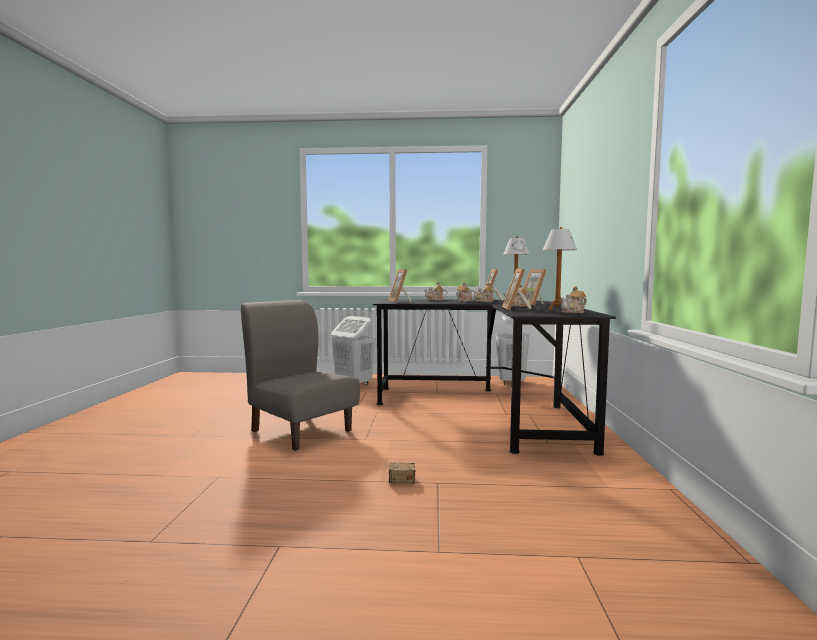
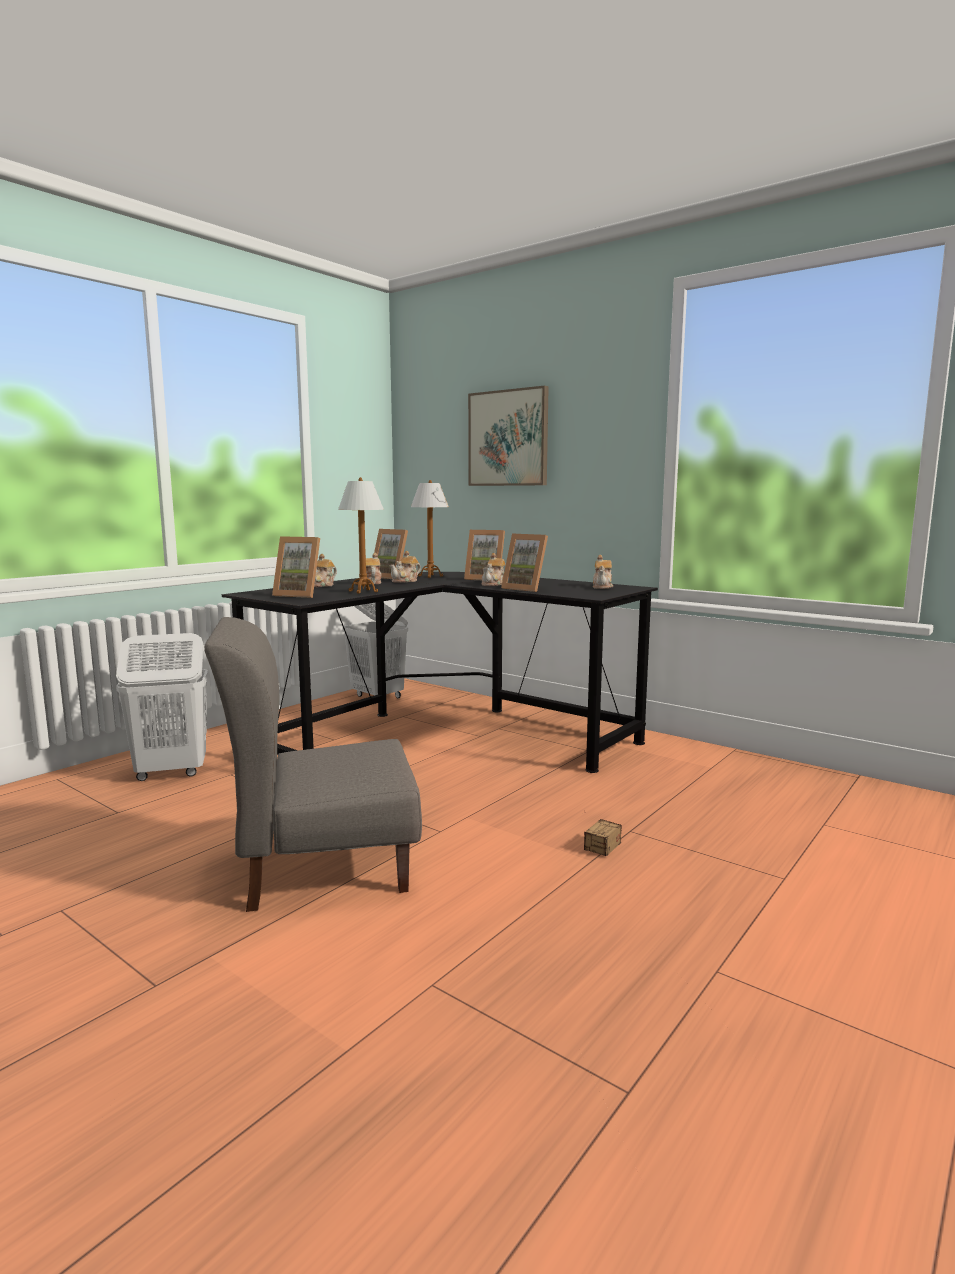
camera: 55 degrees left, 5 degrees up
table lamp [543,227,577,310] -> table lamp moved to [338,477,384,594]
none -> picture [468,386,549,486]

